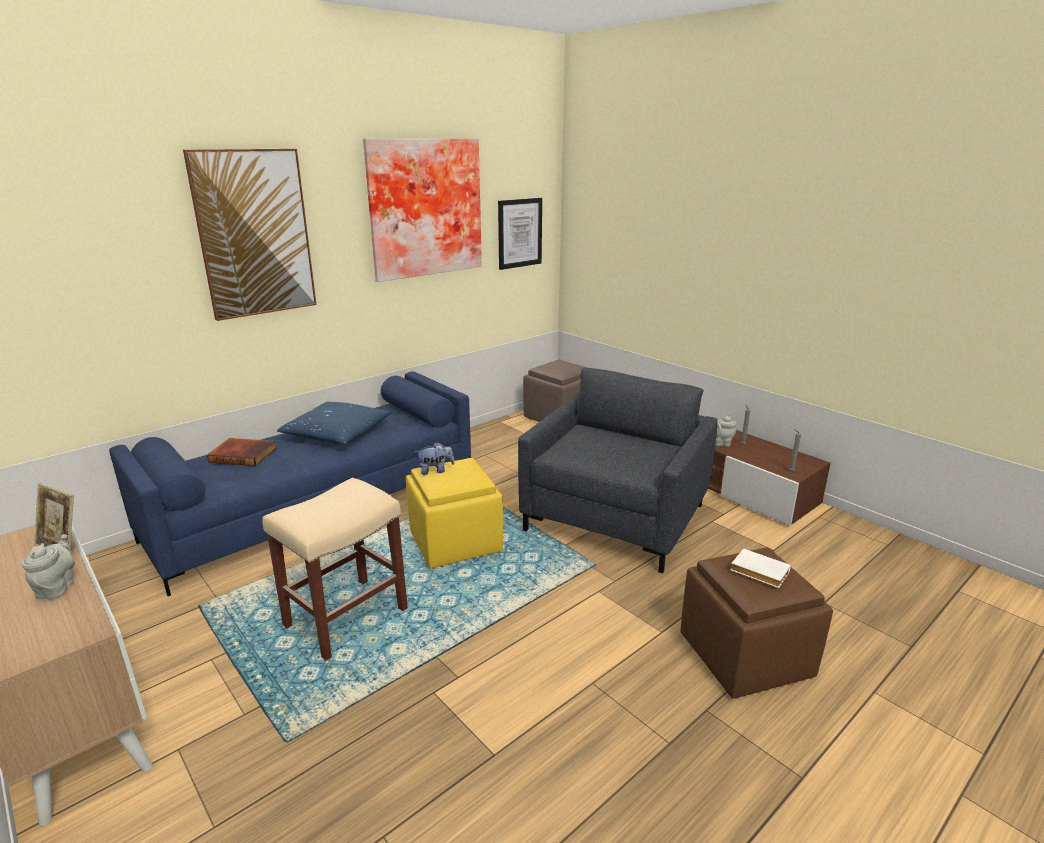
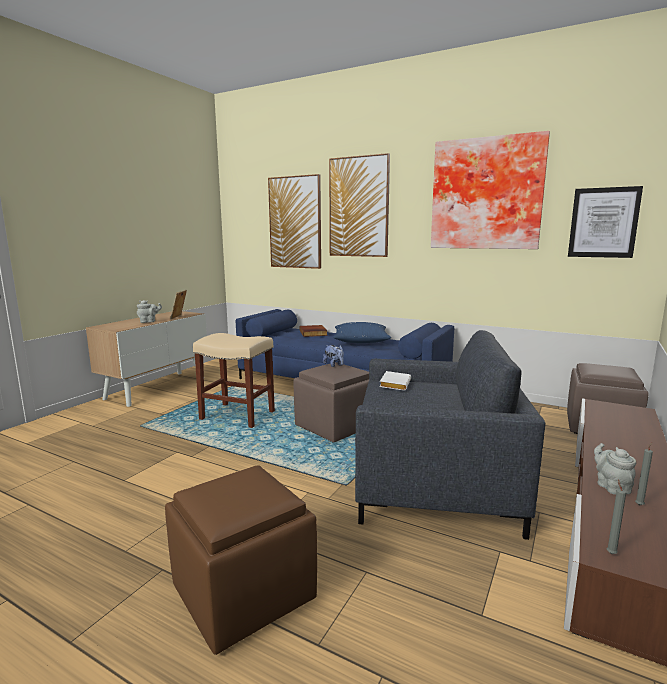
camera: 70 degrees right, 10 degrees down
yellow ottoman [406,458,503,569] -> brown ottoman [294,362,369,443]
white book [730,549,791,588] -> white book moved to [379,371,411,391]
none -> picture [268,174,321,269]

